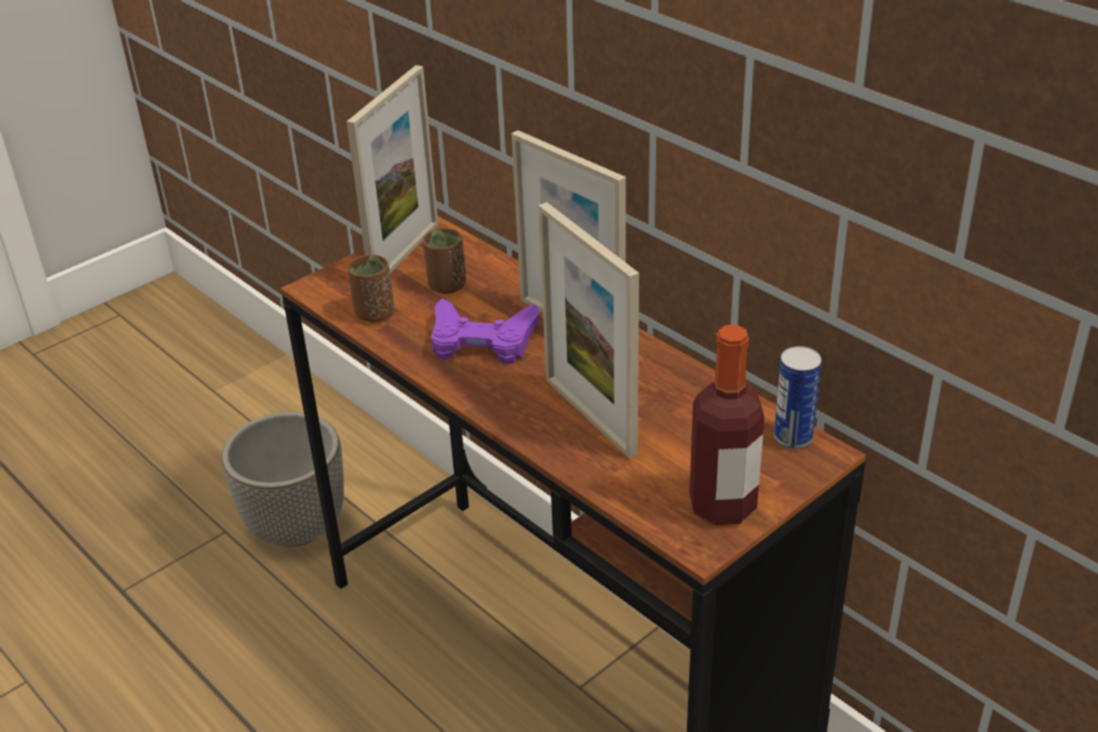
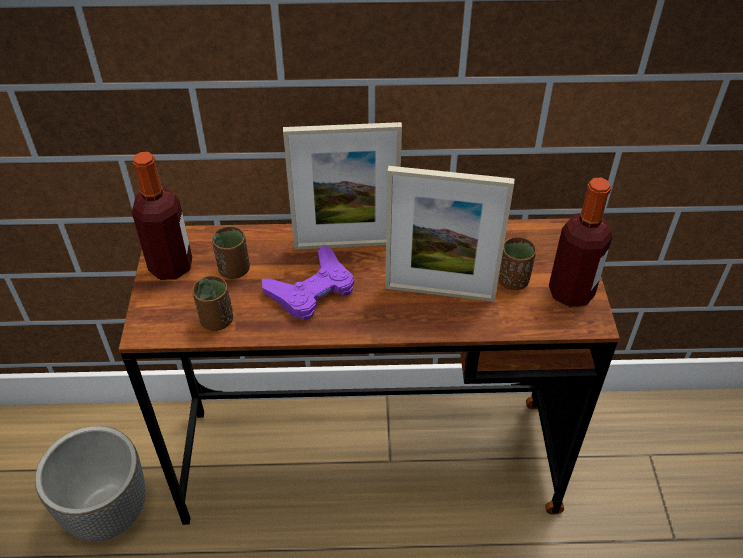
camera: 50 degrees left, 10 degrees up
picture frame [346,65,438,273] -> bottle [132,152,192,280]
can [774,346,822,450] -> none
none -> brown cup [498,237,536,290]

